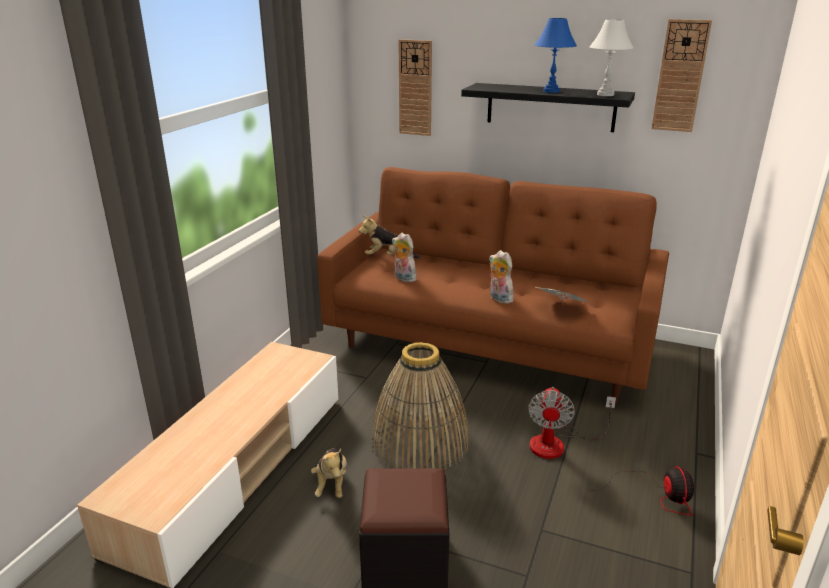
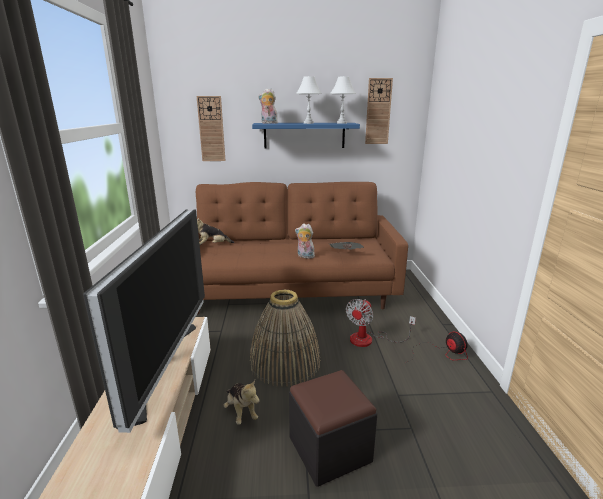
camera: 25 degrees left, 5 degrees down
plush toy [392,233,417,282] -> plush toy moved to [258,89,278,124]
black shelf [461,83,635,132] -> blue shelf [252,123,360,148]
fan [528,387,616,459] -> fan turned 45 degrees clockwise [346,299,416,347]
blue table lamp [534,18,577,93] -> white table lamp [296,76,322,124]
none -> television [83,209,205,433]

